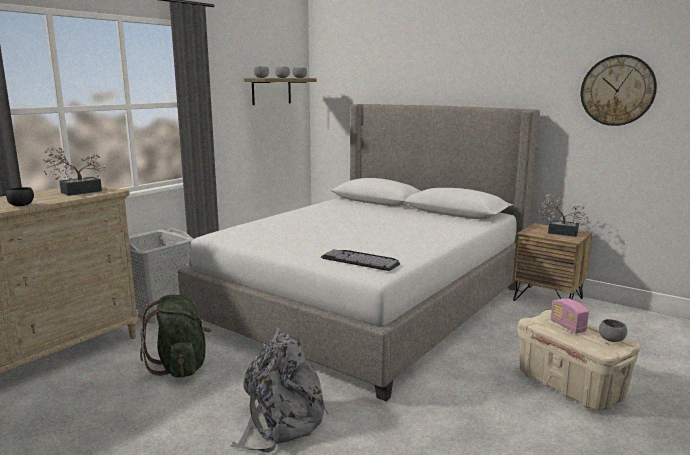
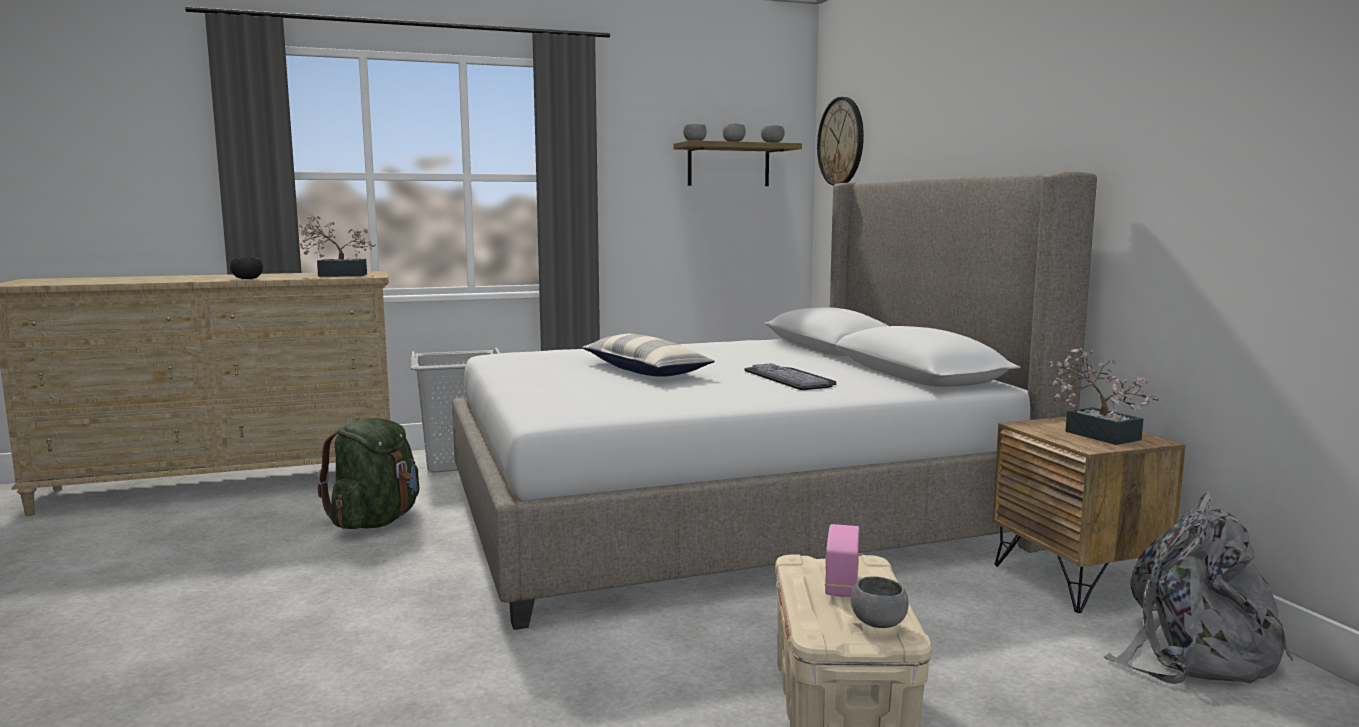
camera: 35 degrees right, 5 degrees down
grey backpack [231,327,329,452] -> grey backpack moved to [1104,491,1293,684]
keyboard [321,249,400,271] -> keyboard moved to [744,363,836,390]
wall clock [581,55,657,126] -> wall clock moved to [817,97,864,186]
none -> pillow [582,334,715,377]

